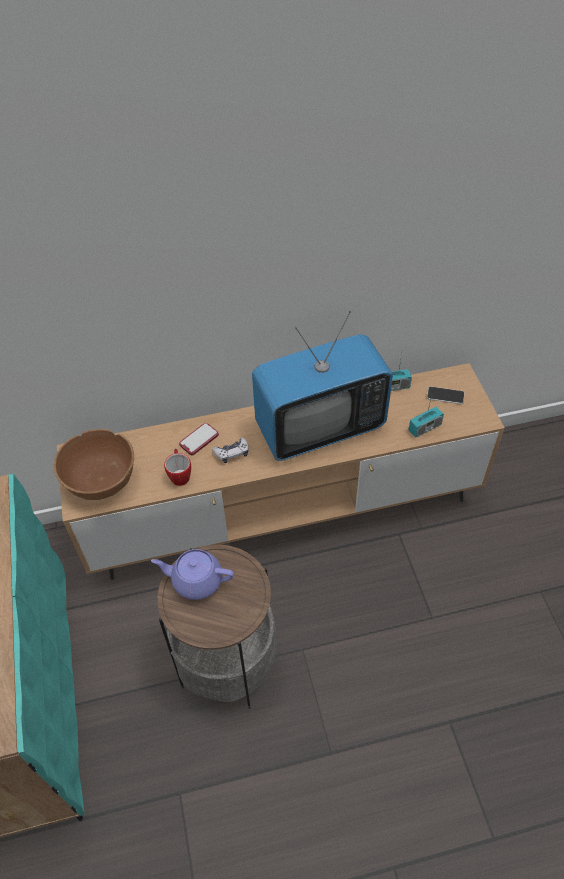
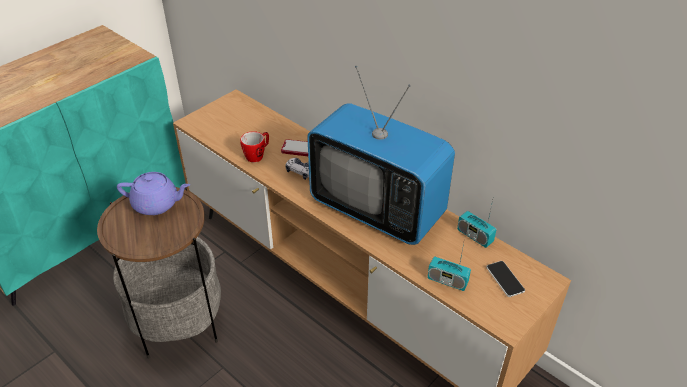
camera: 55 degrees right, 10 degrees down
brown bowl [54,429,134,500] -> none
purple teapot [151,549,234,600] -> purple teapot turned 120 degrees clockwise [117,172,190,215]

